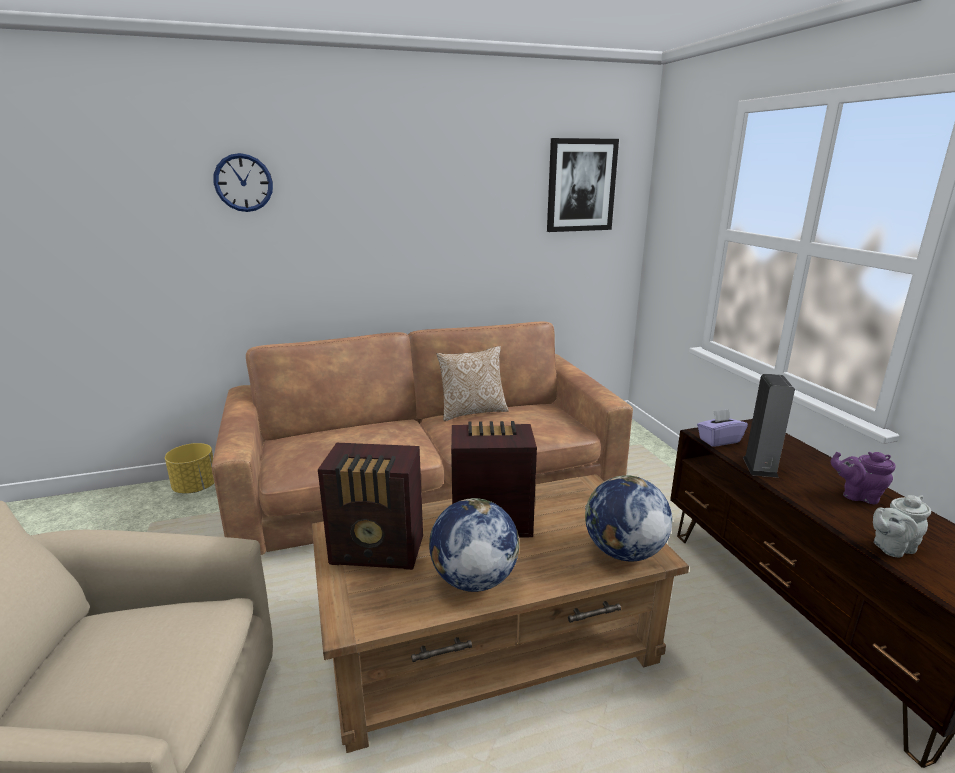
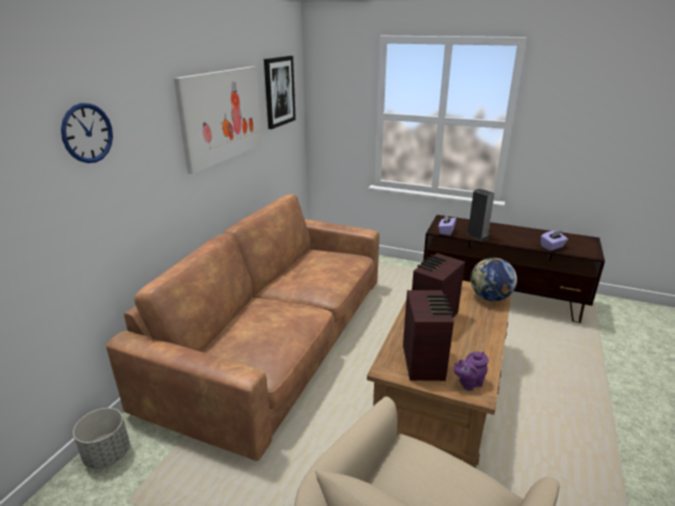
camera: 50 degrees left, 5 degrees up
yellow planter [165,443,214,493] -> grey planter [73,408,130,469]
radio [318,443,423,570] -> radio turned 45 degrees counterclockwise [403,290,454,381]
globe [429,498,520,592] -> none
pillow [436,346,509,421] -> none
purple teapot [831,452,896,504] -> purple teapot moved to [454,352,489,390]
grey teapot [873,495,931,557] -> purple tissue box [541,230,568,251]
none -> picture [174,66,262,174]

